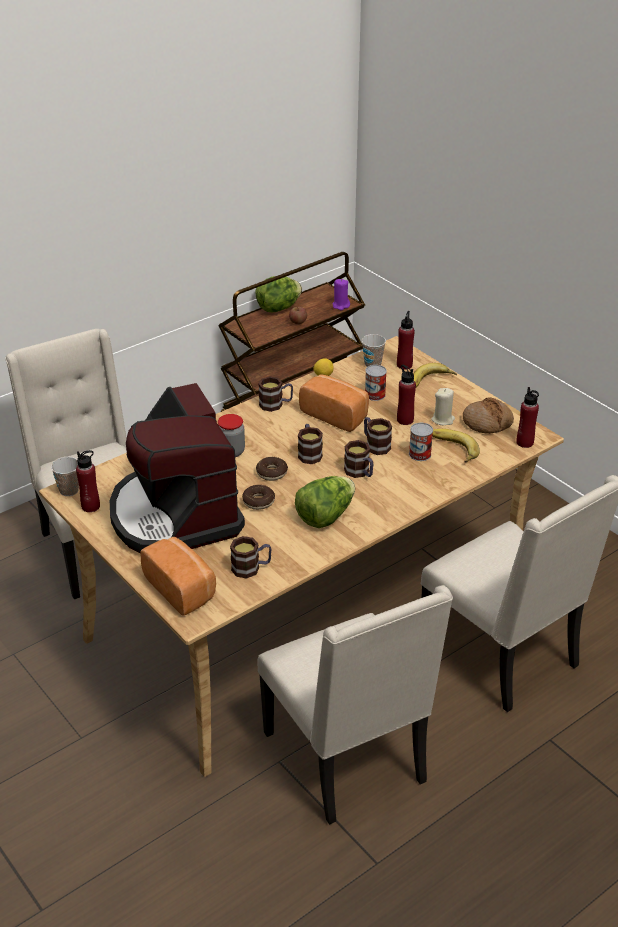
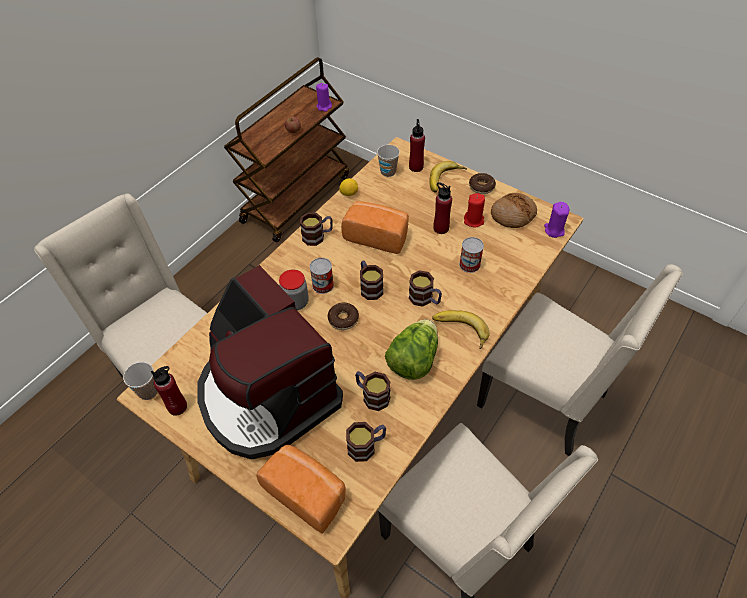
camera: 15 degrees left, 15 degrees up
donut [242,485,275,510] -> donut moved to [469,173,496,194]
lettuce [255,276,302,312] -> none
mug [364,417,392,455] -> mug moved to [355,371,391,411]
can [365,365,387,401] -> can moved to [310,258,334,294]
beige candle [431,388,455,426] -> red candle [464,193,485,227]
banana [432,429,480,463] -> banana moved to [432,310,490,349]
red bottle [516,387,539,448] -> purple candle [544,202,569,238]

